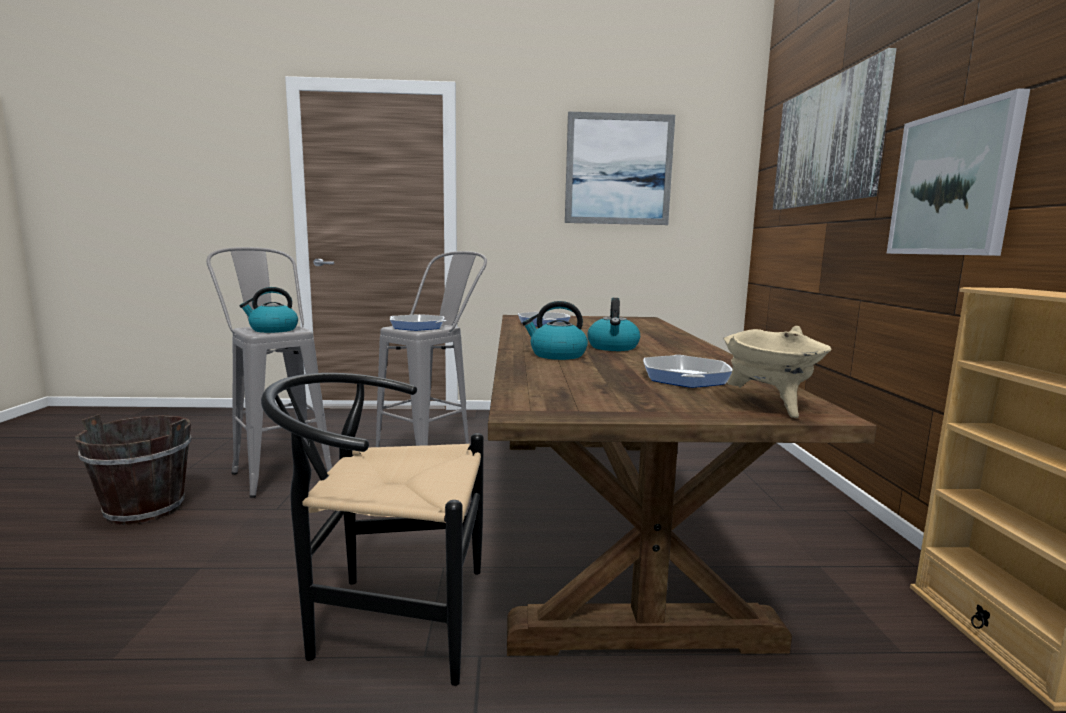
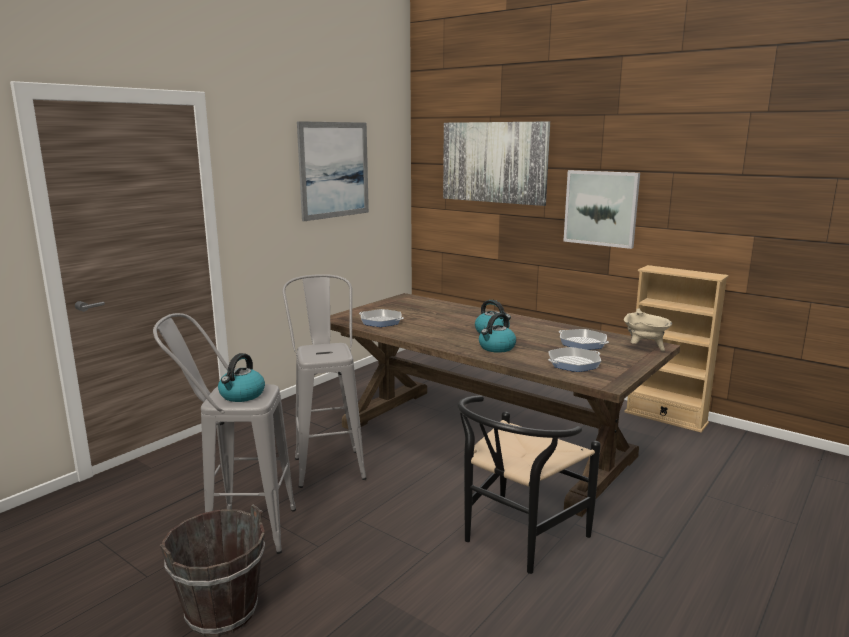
camera: 50 degrees left, 5 degrees up
frying pan [390,314,446,331] -> frying pan moved to [548,347,601,372]

